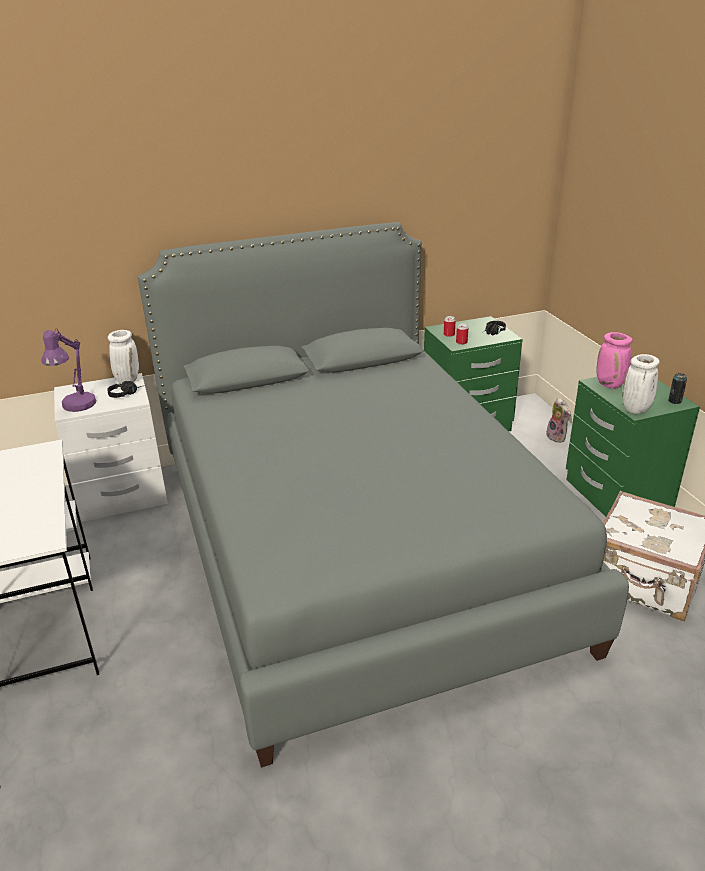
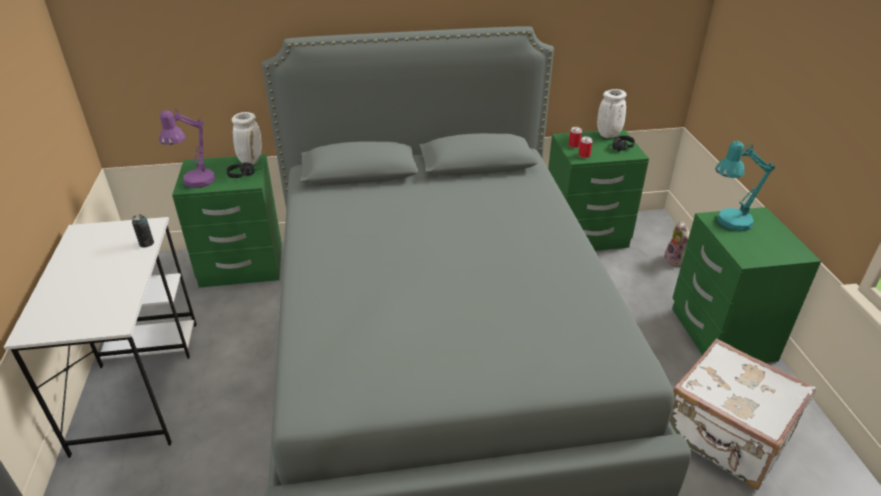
camera: 10 degrees right, 5 degrees up
white nightstand [54,373,168,522] -> green nightstand [172,154,282,288]
pink vase [597,332,632,389] -> turquoise table lamp [715,141,775,231]
white vase [622,354,660,414] -> white vase moved to [597,89,627,138]
can [668,373,687,404] -> can moved to [132,214,154,248]

